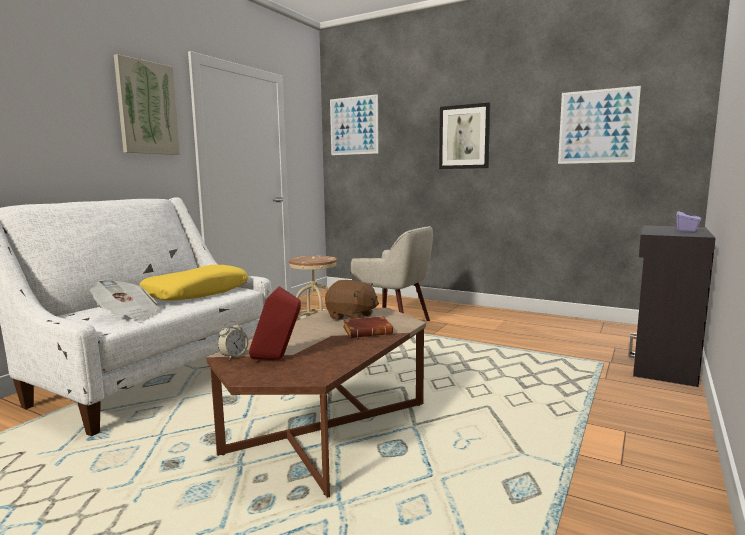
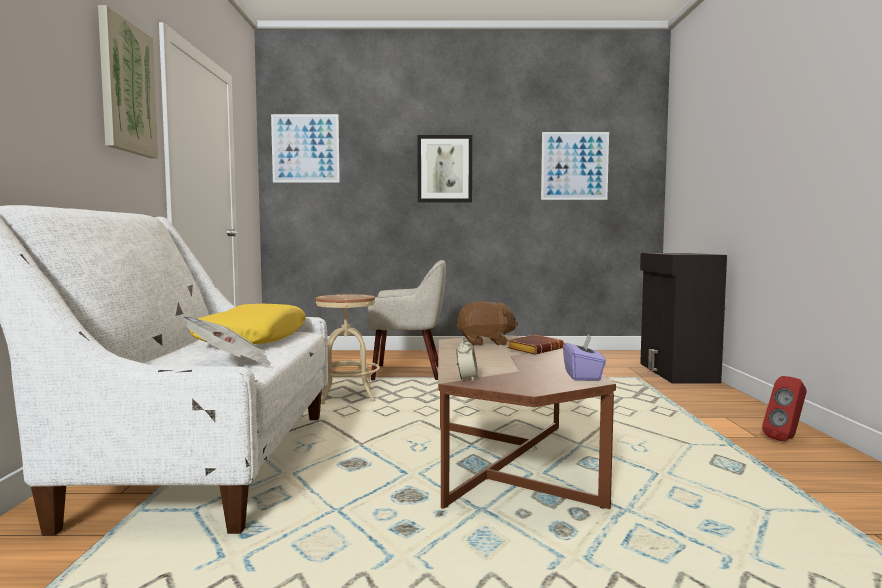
camera: 30 degrees left, 5 degrees down
red speaker [249,286,301,360] -> red speaker moved to [762,376,807,442]
purple tissue box [676,206,701,233] -> purple tissue box moved to [563,335,606,381]

